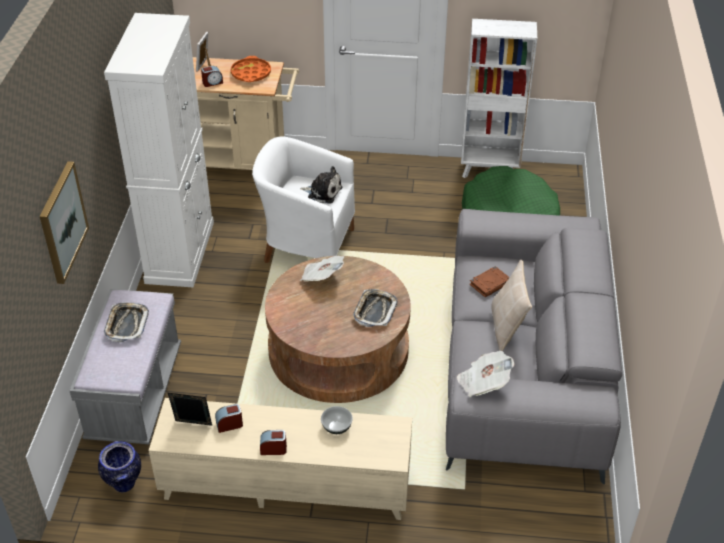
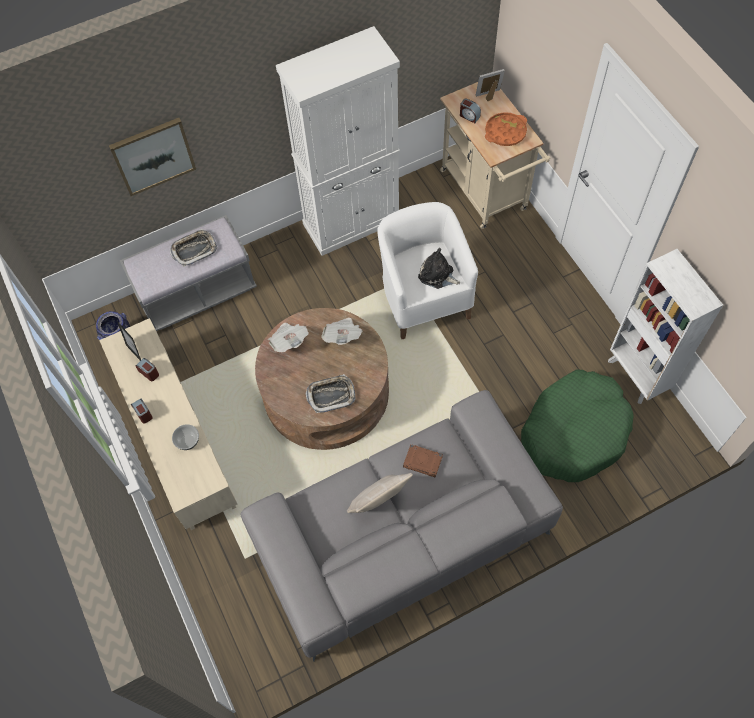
camera: 60 degrees right, 20 degrees up
plush toy [300,166,342,204] -> plush toy turned 135 degrees clockwise [418,248,460,289]
newspaper [457,351,515,397] -> newspaper moved to [268,323,309,352]

